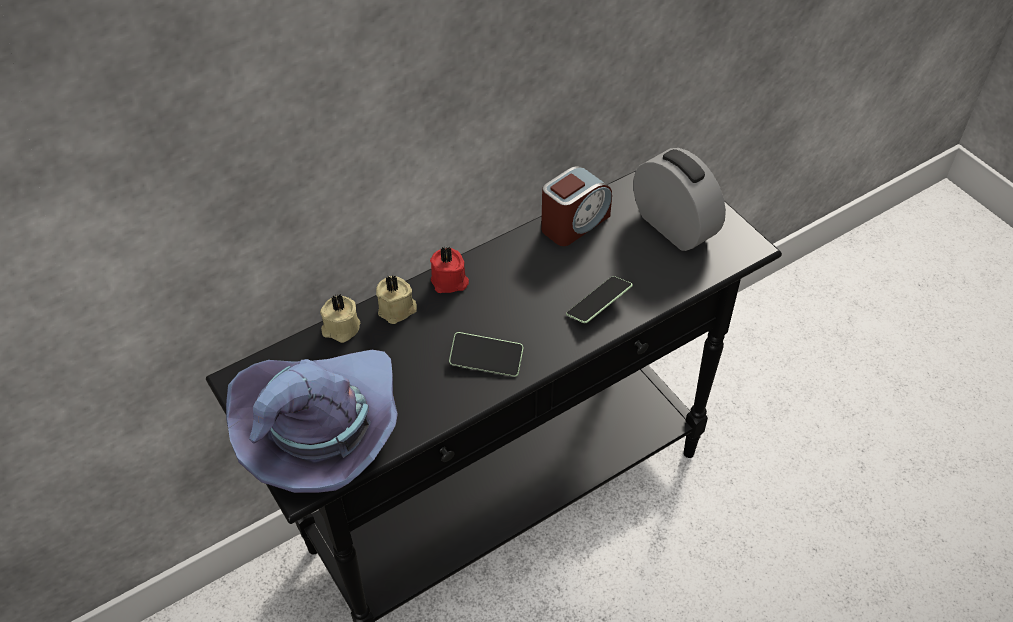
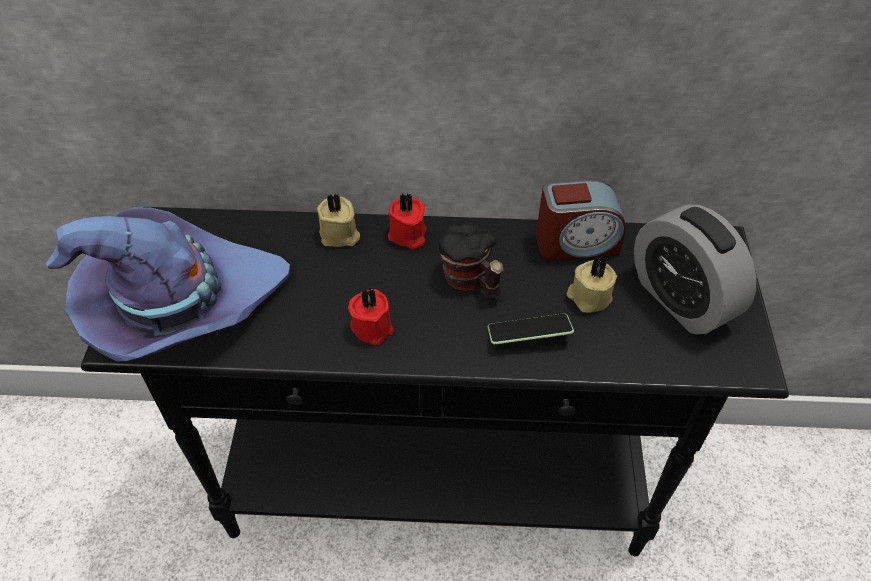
camera: 35 degrees right, 0 degrees up
beige candle [320,294,360,343] -> beige candle moved to [566,258,617,313]
phone [449,332,524,377] -> red candle [348,288,394,345]
alarm clock [633,148,726,251] -> alarm clock turned 150 degrees clockwise [634,204,756,334]
none -> mug [439,223,504,298]

